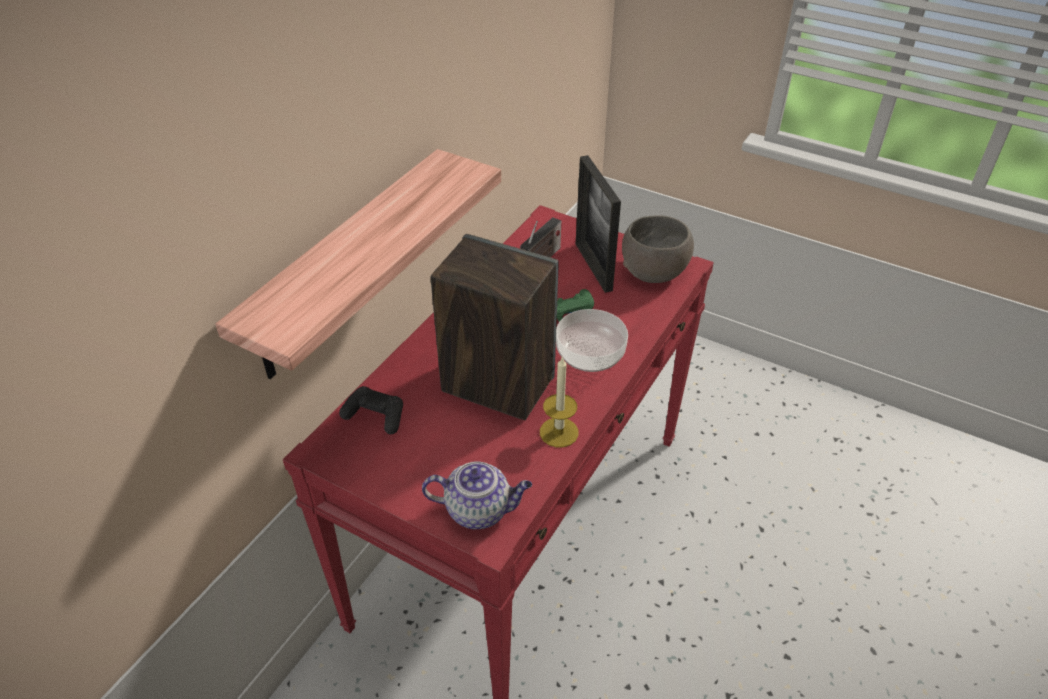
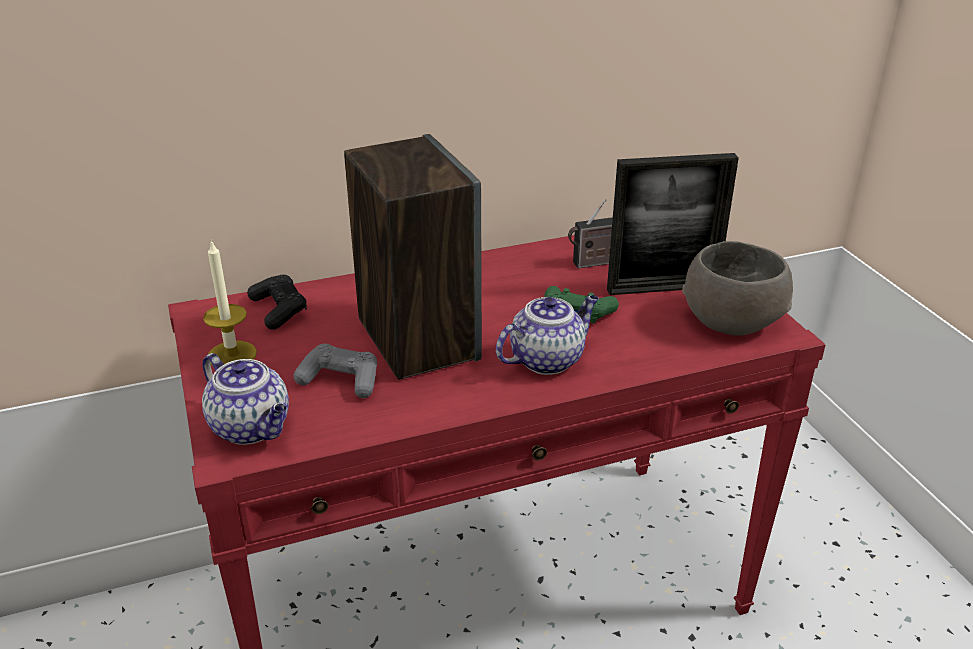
camera: 40 degrees right, 10 degrees down
shelf [215,149,501,379] -> none
candle [540,356,579,447] -> candle moved to [203,240,257,366]
bowl [556,309,628,372] -> teapot [496,295,599,375]
picture frame [576,155,621,293] -> picture frame turned 120 degrees counterclockwise [607,153,739,295]
none -> grey game controller [294,344,377,398]

